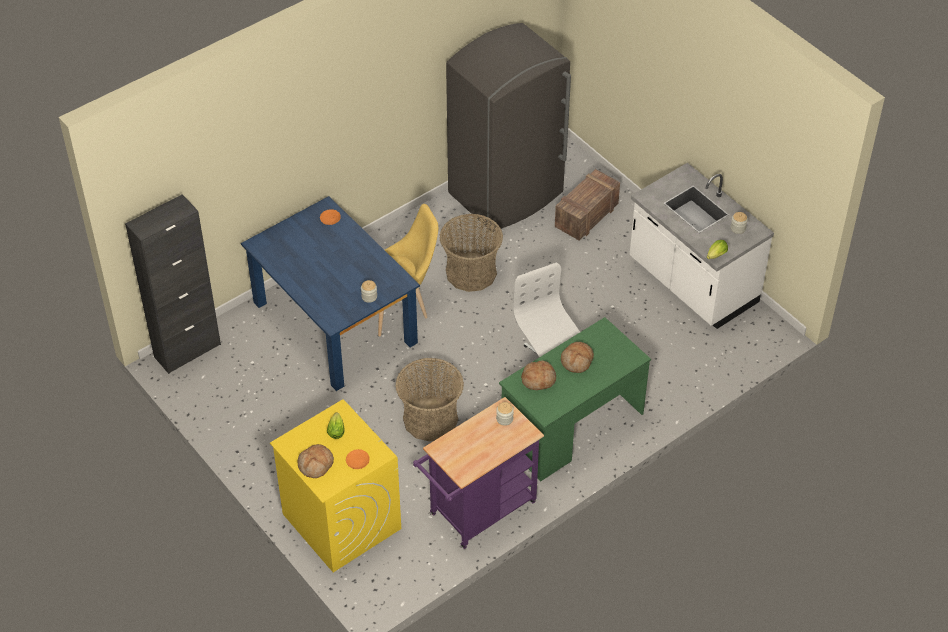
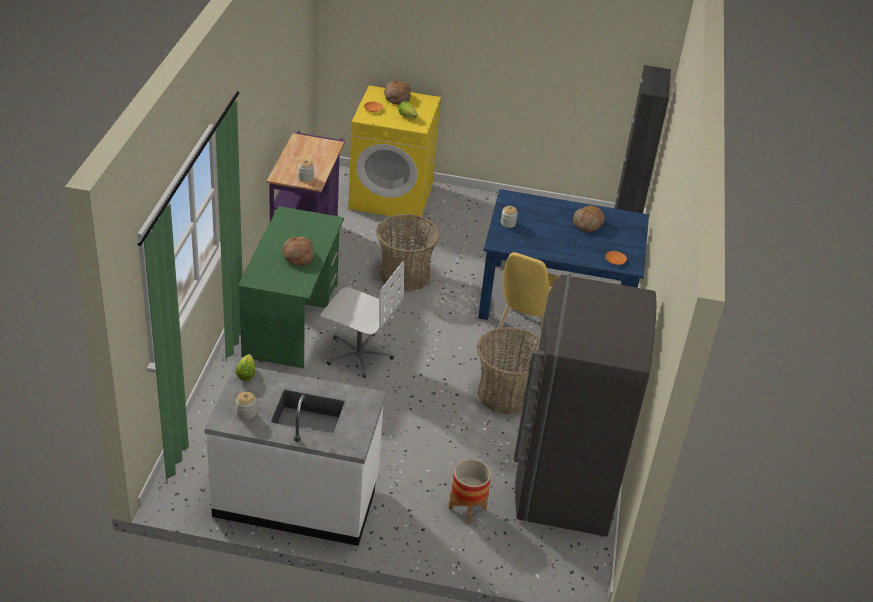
camera: 135 degrees right, 10 degrees down
bread [521,361,556,390] -> bread moved to [573,205,605,232]
crate [555,169,620,240] -> planter [449,459,491,523]

